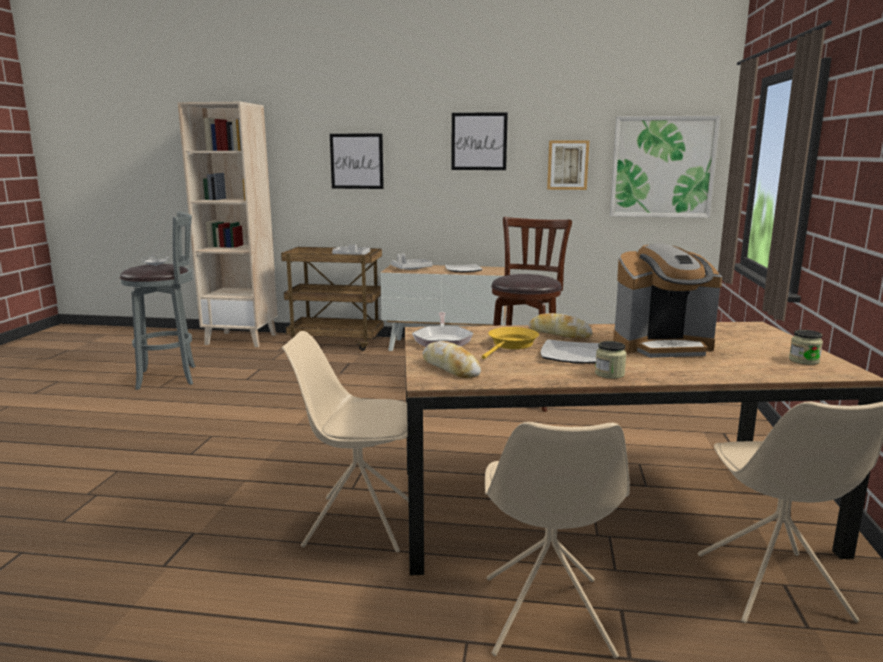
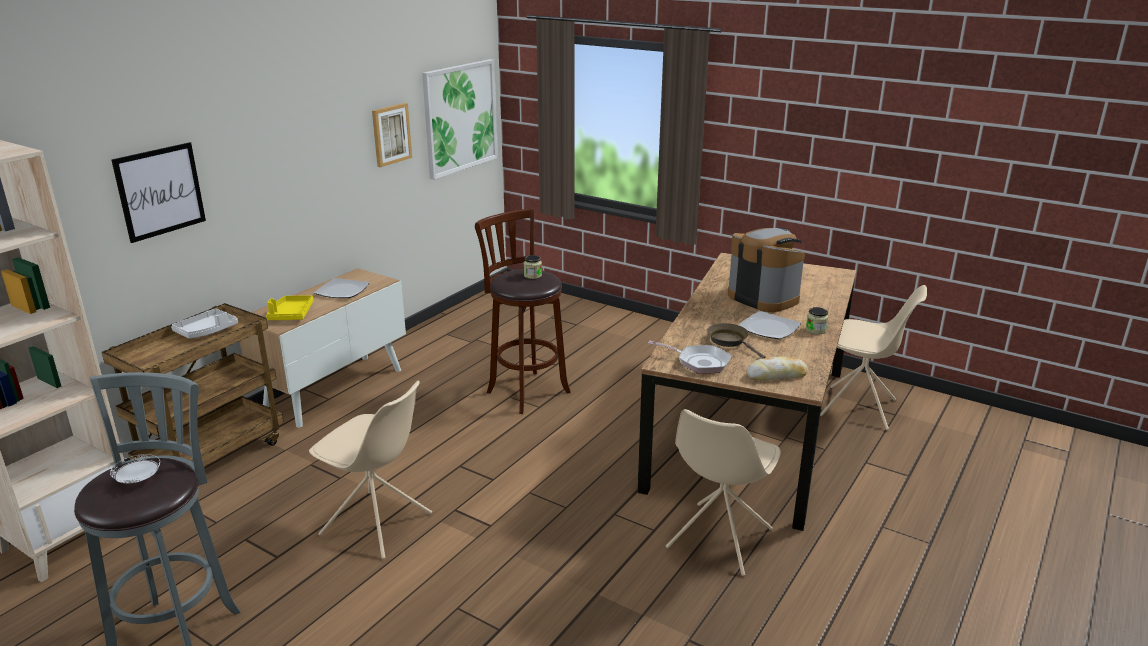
camera: 65 degrees left, 10 degrees up
grey tray [391,254,433,270] -> yellow tray [266,295,314,320]
picture [451,112,508,170] -> none
yellow frying pan [482,327,539,359] -> brown frying pan [707,323,766,359]
beige chair [485,422,630,658] -> beige chair moved to [309,380,432,559]
bread [529,313,592,339] -> none
coffee machine [613,244,722,358] -> coffee machine turned 60 degrees counterclockwise [728,227,805,312]
jar [789,330,823,365] -> jar moved to [524,255,542,279]

